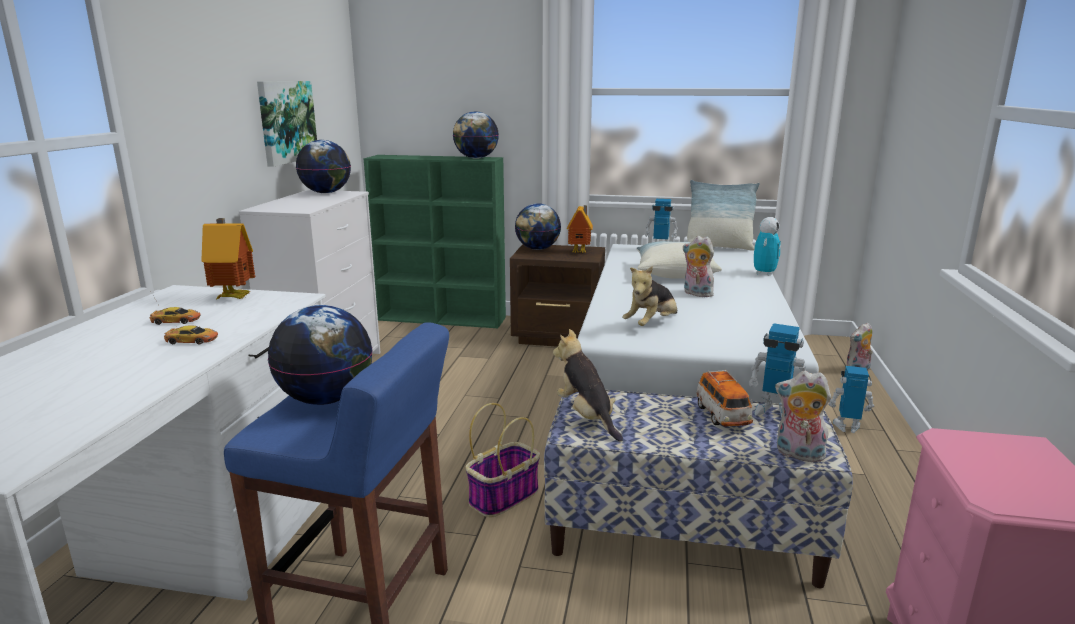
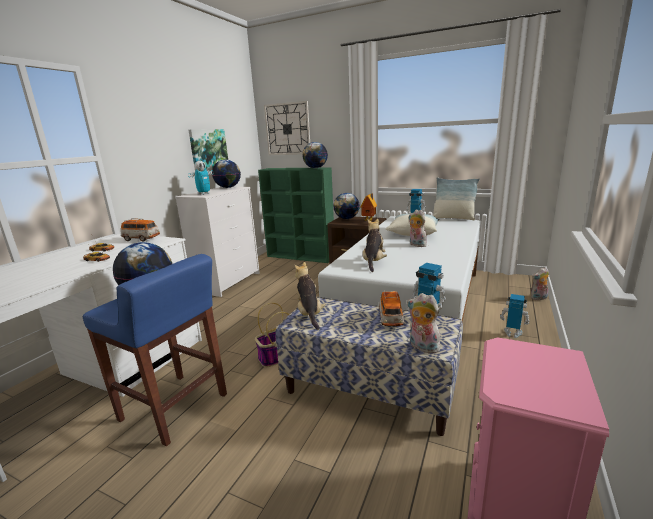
camera: 15 degrees right, 0 degrees up
toy house [201,218,255,299] -> toy car [121,218,160,242]
plush toy [622,266,677,326] -> plush toy turned 135 degrees clockwise [363,219,387,272]
toy robot [754,217,781,276] -> toy robot moved to [188,161,214,195]
none -> wall clock [264,101,310,155]

